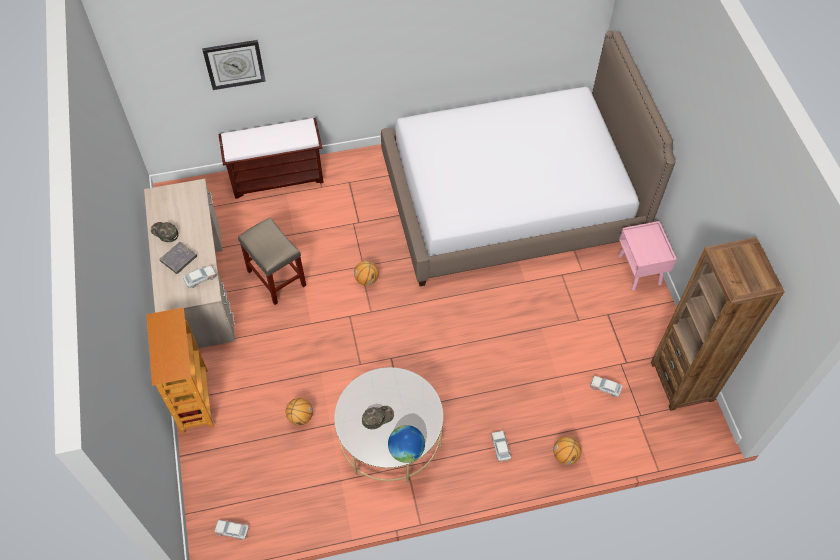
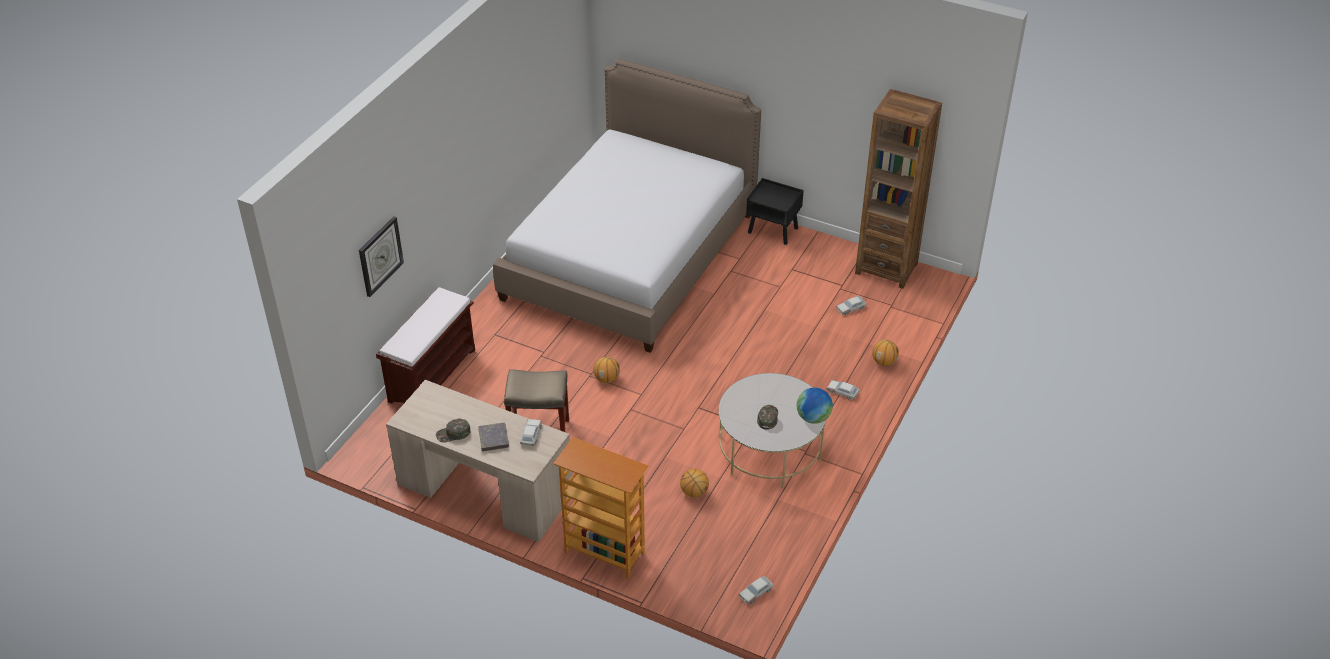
camera: 50 degrees left, 15 degrees down
pink nightstand [618,221,677,291] -> black nightstand [746,178,804,245]

